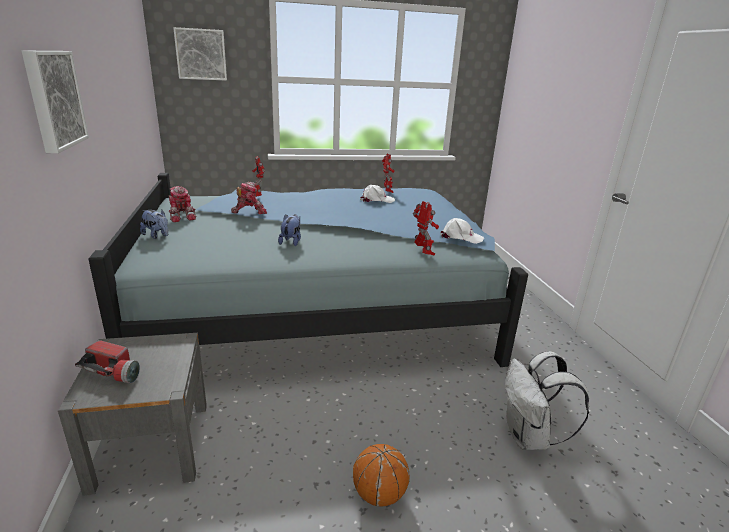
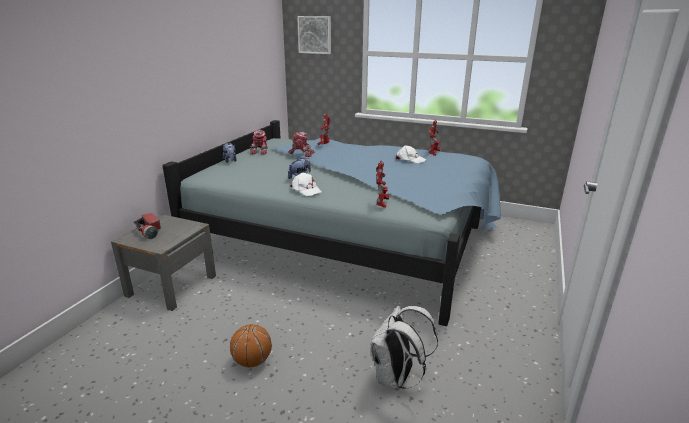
camera: 35 degrees right, 0 degrees up
picture [21,51,89,153] -> none
white cap [440,218,484,244] -> white cap moved to [290,173,322,196]

